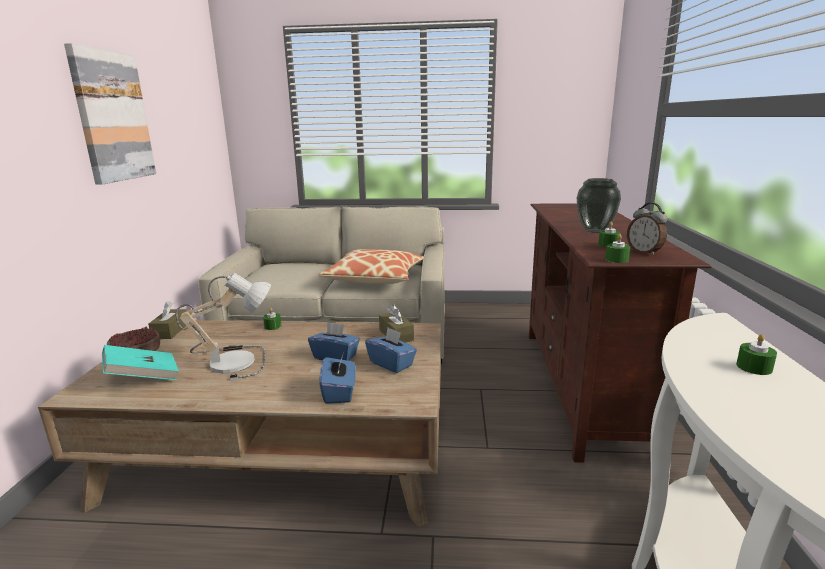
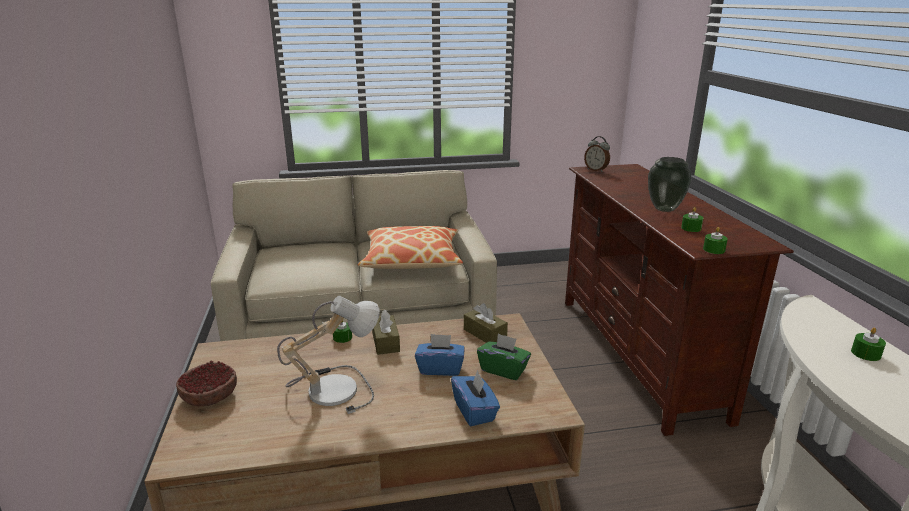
camera: 15 degrees left, 5 degrees up
picture [64,43,156,185] -> none
turquoise book [102,345,179,380] -> none
brown tissue box [148,301,186,339] -> brown tissue box moved to [372,310,400,355]
blue tissue box [365,327,417,373] -> green tissue box [477,333,531,380]
alarm clock [627,203,667,256] -> alarm clock moved to [584,136,610,172]

